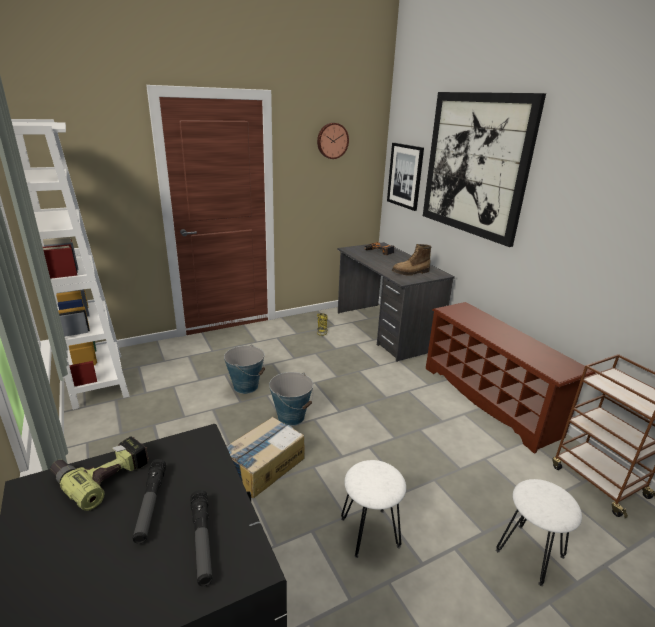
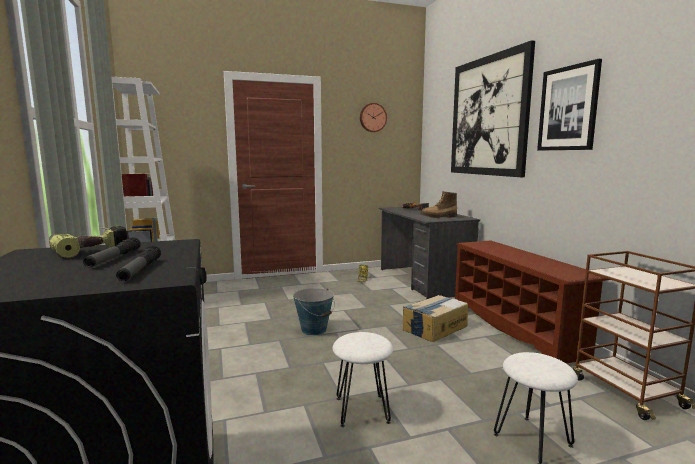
camera: 10 degrees right, 15 degrees down
bucket [224,345,265,394] -> none
cardboard box [226,417,305,499] -> cardboard box moved to [403,295,468,342]
picture [387,143,424,211] -> picture moved to [537,59,602,151]

